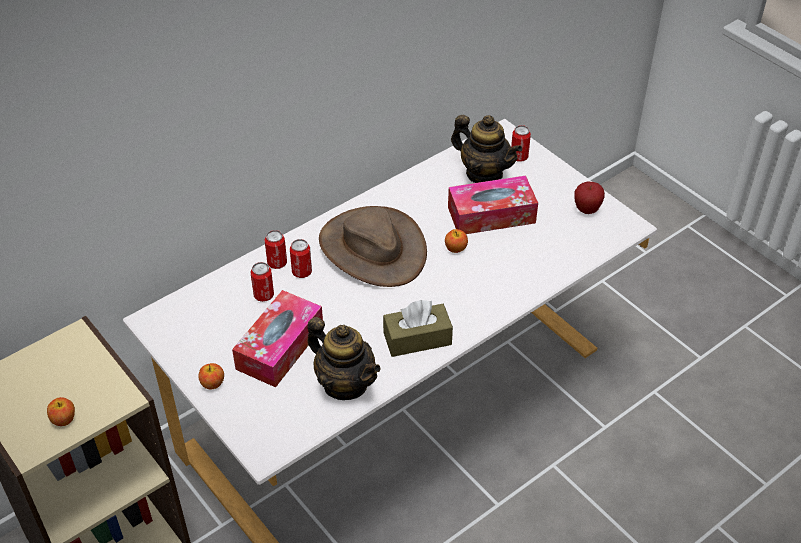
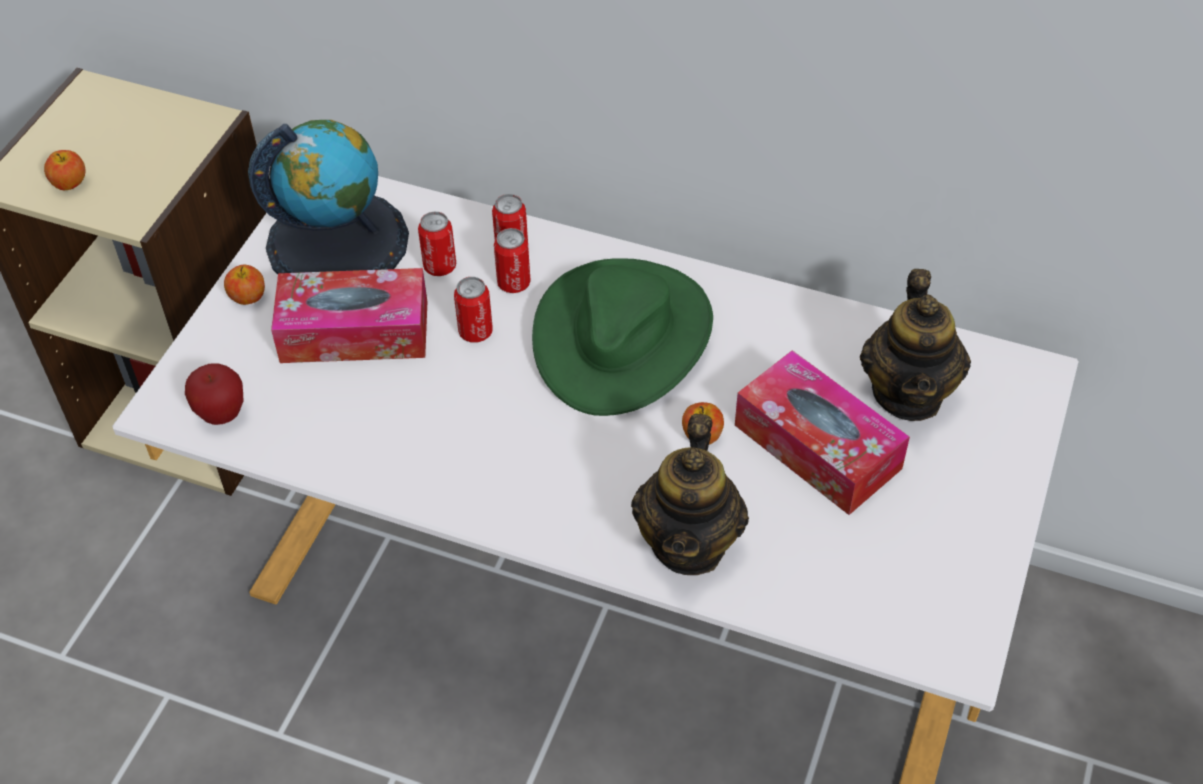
camera: 60 degrees right, 5 degrees up
teapot [307,317,381,400] -> teapot moved to [631,413,749,575]
brown hat [319,206,427,287] -> green hat [532,258,713,416]
brown tissue box [383,300,453,357] -> none
can [511,125,531,162] -> can moved to [454,277,493,342]
apple [574,182,605,214] -> apple moved to [185,364,243,425]
none -> globe [248,120,409,274]

